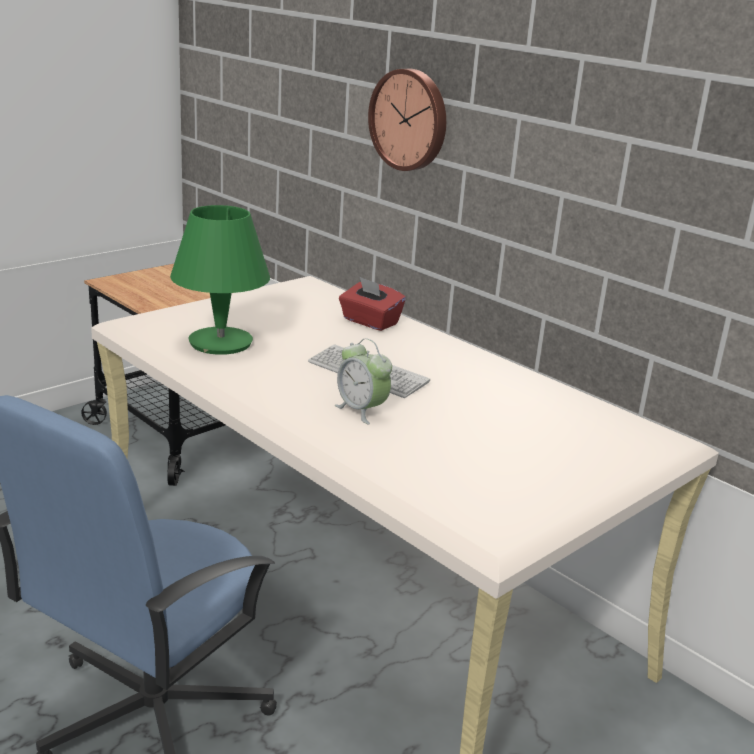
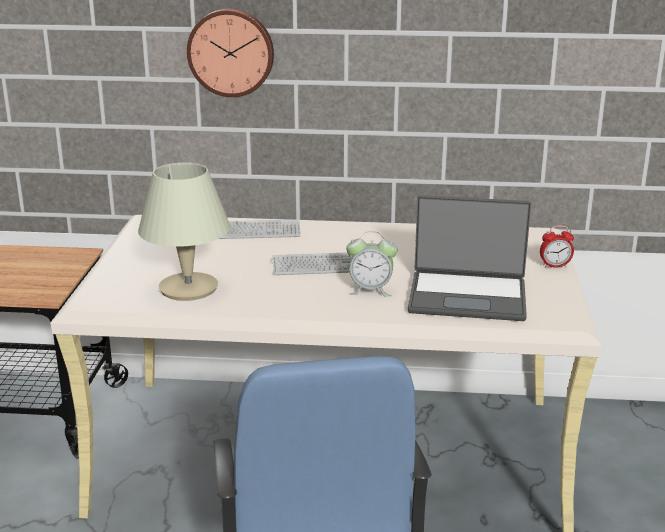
camera: 40 degrees left, 0 degrees up
green table lamp [170,205,270,355] -> beige table lamp [138,163,230,301]
red tissue box [339,277,406,331] -> keyboard [219,219,301,239]
none -> laptop [408,195,531,321]
none -> alarm clock [540,225,574,268]

